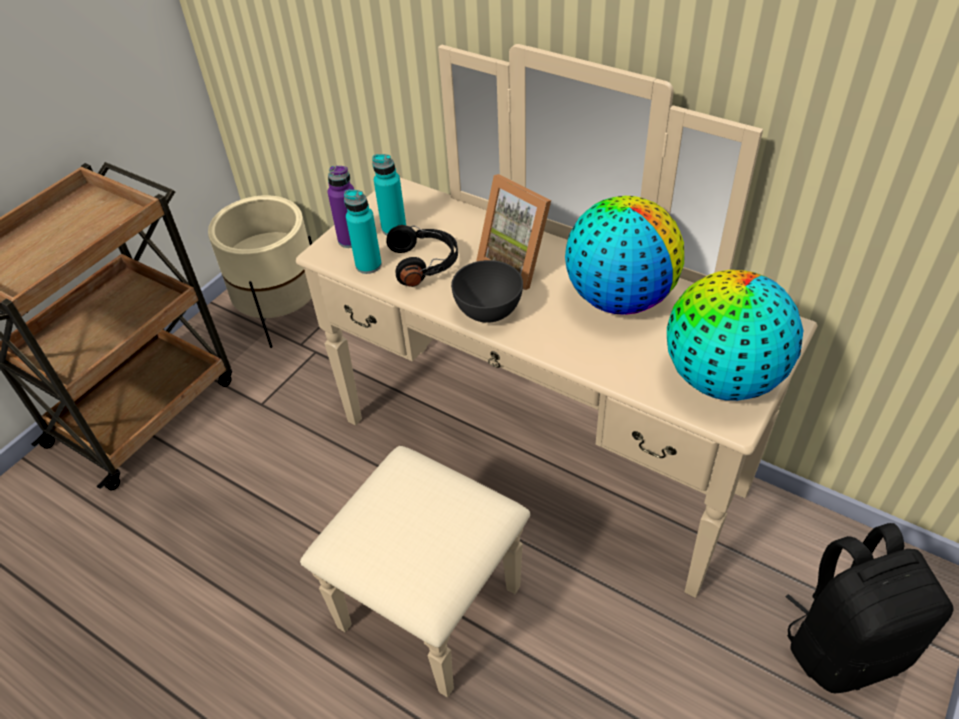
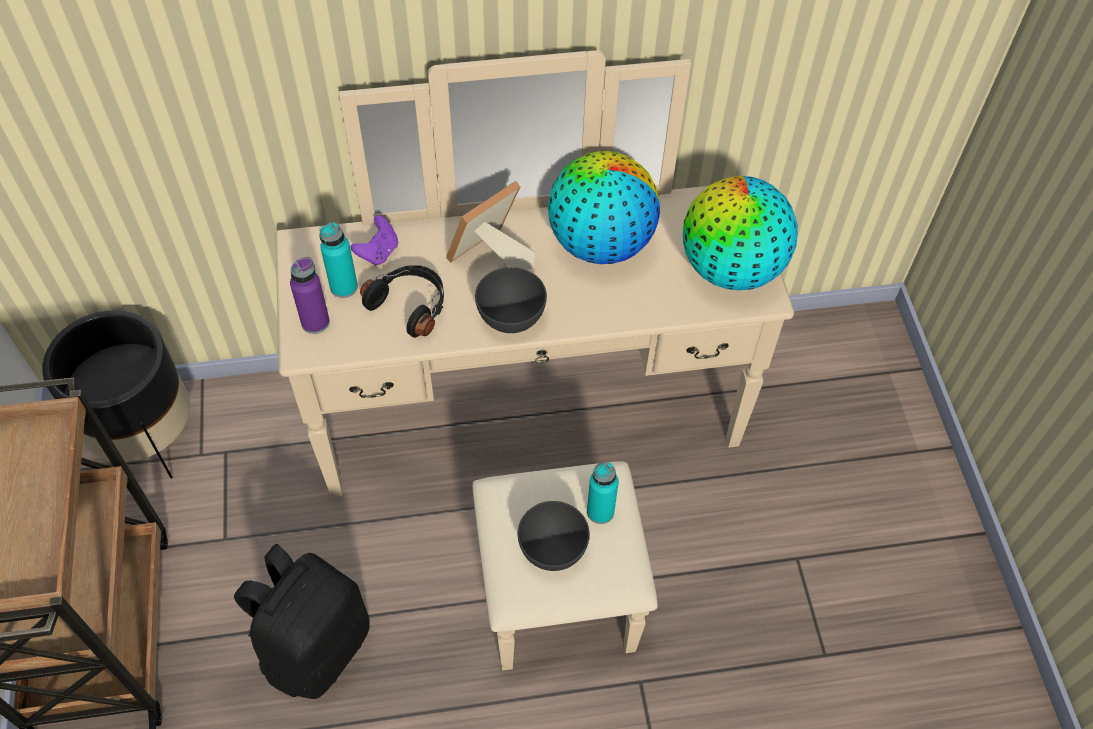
camera: 45 degrees left, 10 degrees up
beige planter [208,195,312,348] -> black planter [42,310,190,479]
turquoise bottle [344,190,382,274] -> turquoise bottle moved to [587,462,619,524]
picture frame [476,174,551,290] -> picture frame turned 135 degrees clockwise [446,181,535,270]
black backpack [785,523,954,694] -> black backpack moved to [234,544,370,699]
none -> purple game controller [350,215,398,266]
none -> grey bowl [518,501,590,571]

